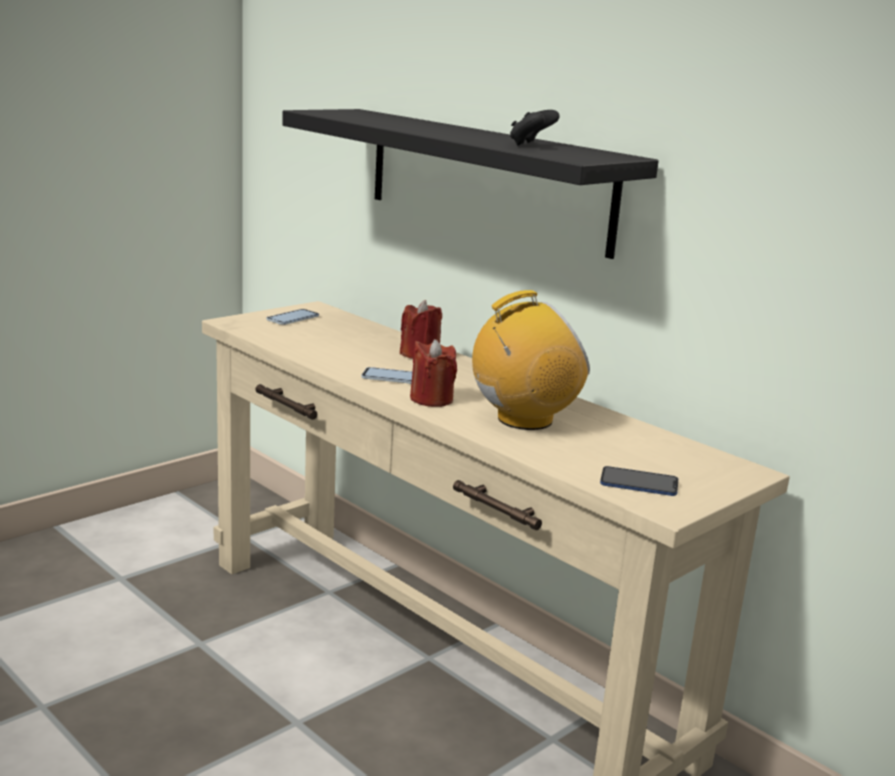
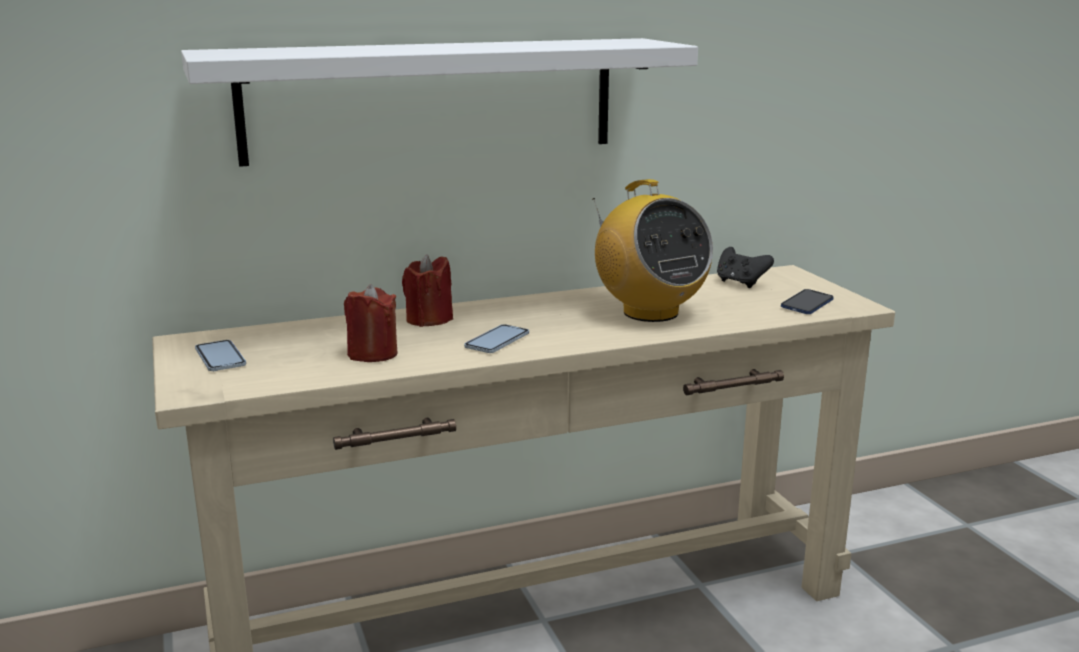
camera: 65 degrees left, 0 degrees up
black shelf [282,109,659,259] -> white shelf [181,38,698,167]
red candle [410,339,457,407] -> red candle moved to [344,284,397,362]
radio [472,290,590,430] -> radio turned 150 degrees clockwise [593,179,713,322]
black game controller [510,110,560,146] -> black game controller moved to [717,247,774,288]

